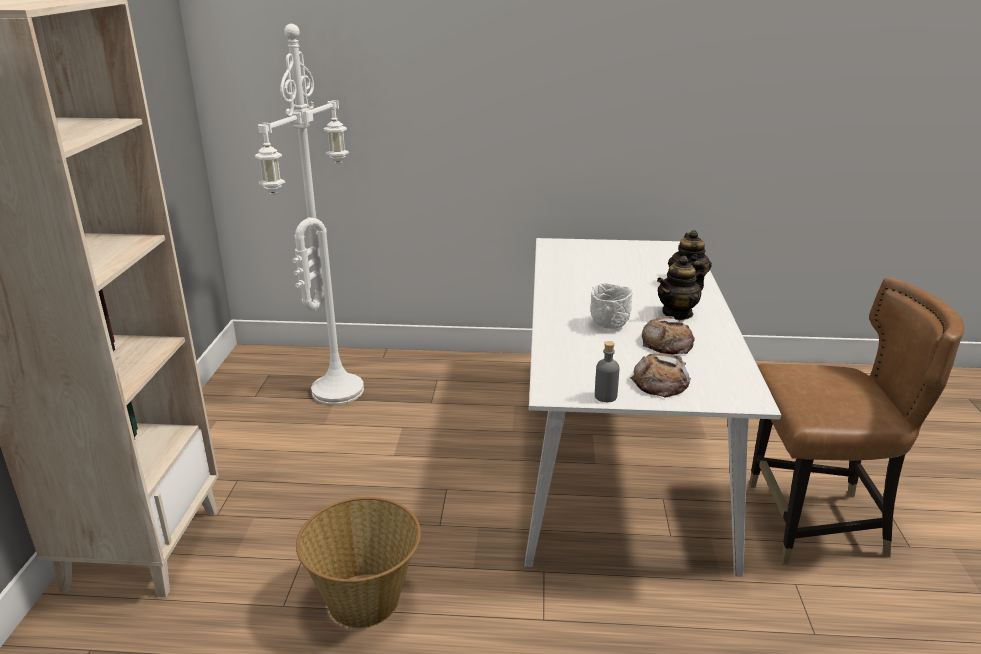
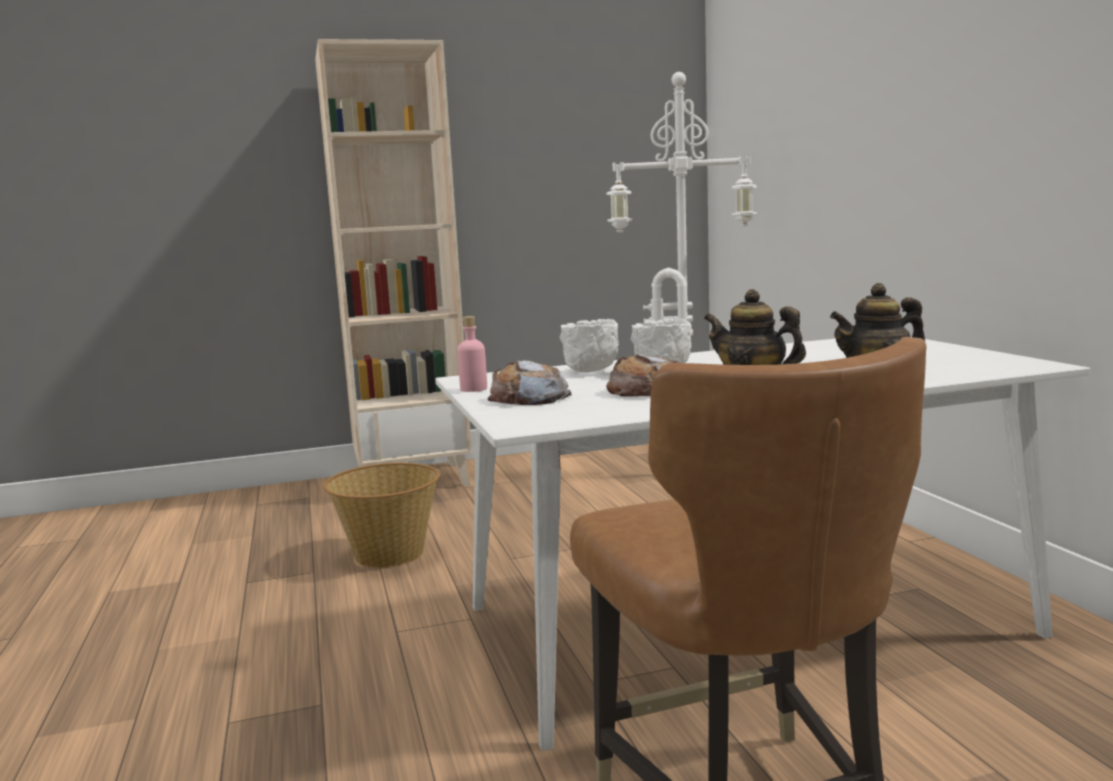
camera: 70 degrees right, 15 degrees down
grey bottle [595,341,619,402] -> pink bottle [457,316,487,392]
none -> white bowl [559,319,619,372]

